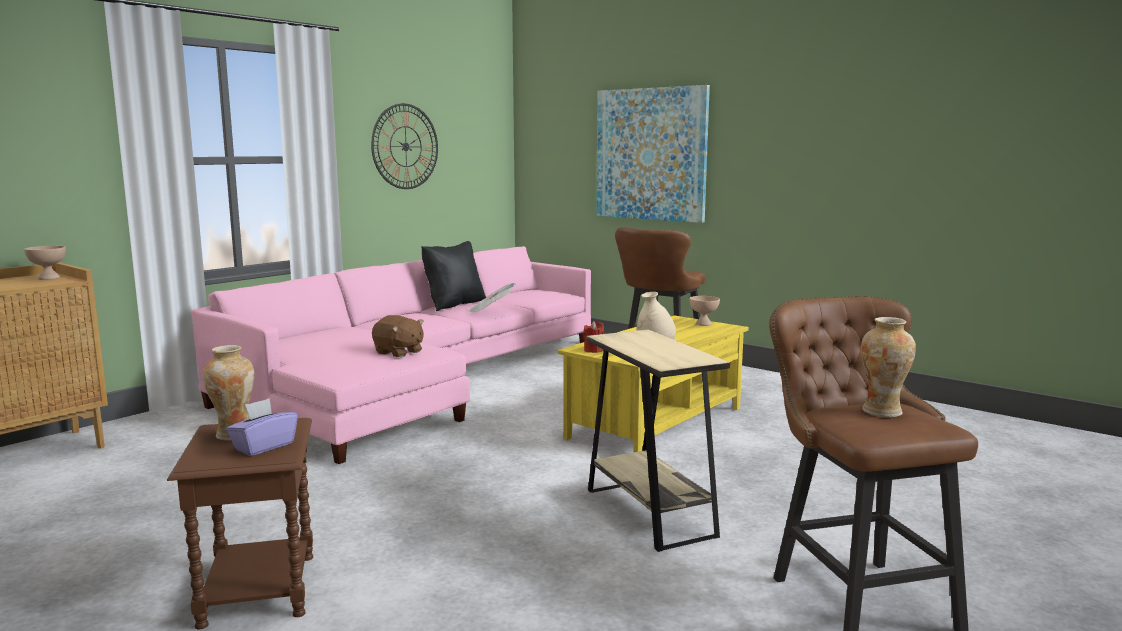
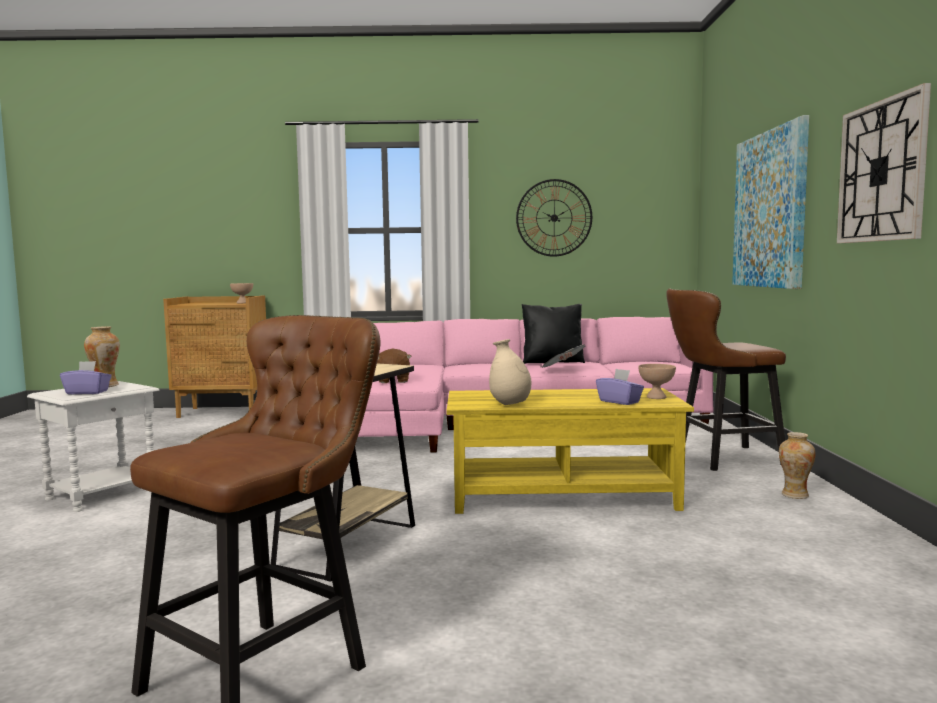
camera: 50 degrees right, 5 degrees down
brown side table [167,418,313,629] -> white side table [27,381,160,512]
red candle [583,321,604,353] -> none
vase [861,317,916,417] -> vase moved to [779,432,816,499]
none -> purple tissue box [596,369,644,405]
none -> wall clock [837,83,931,243]

